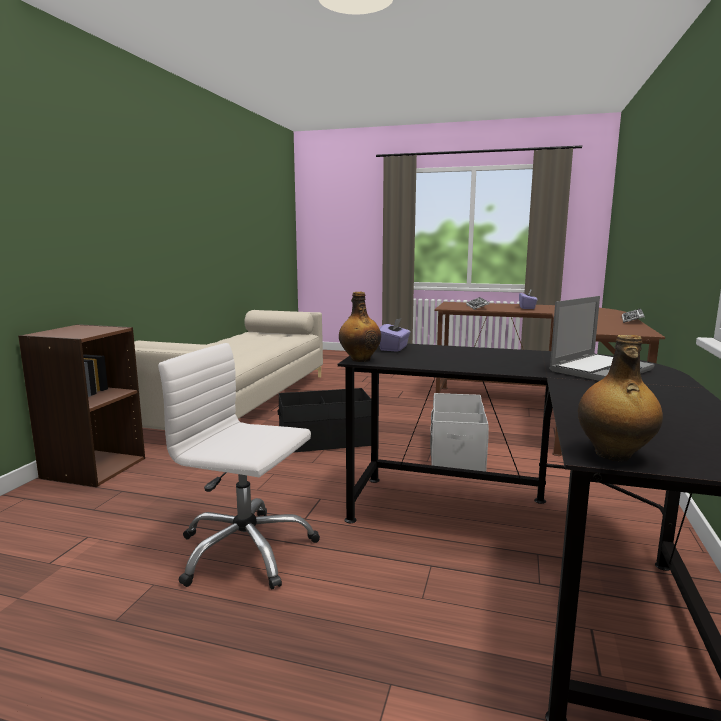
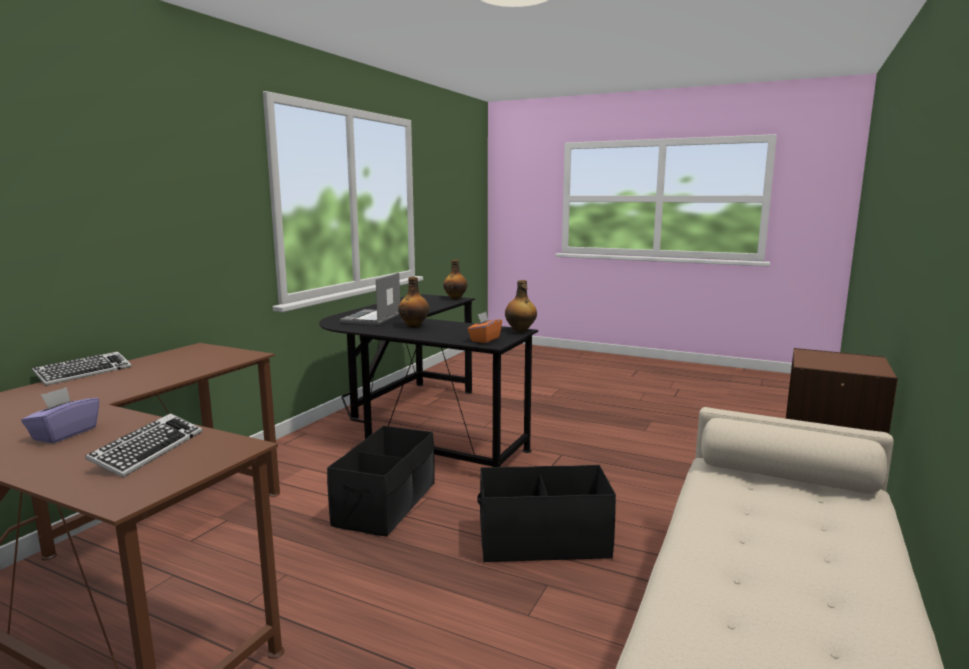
camera: 170 degrees left, 0 degrees up
white office chair [158,343,320,590] -> none
purple tissue box [379,318,411,352] -> orange tissue box [468,312,502,343]
white storage box [430,393,489,472] -> black storage box [327,426,434,537]
laptop [549,296,655,381] -> laptop turned 45 degrees counterclockwise [340,273,400,325]
none -> bottle [398,277,429,328]

